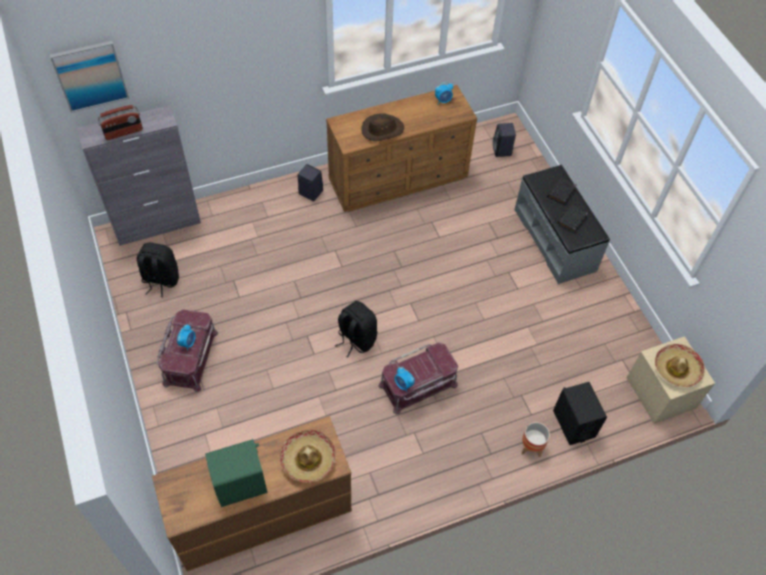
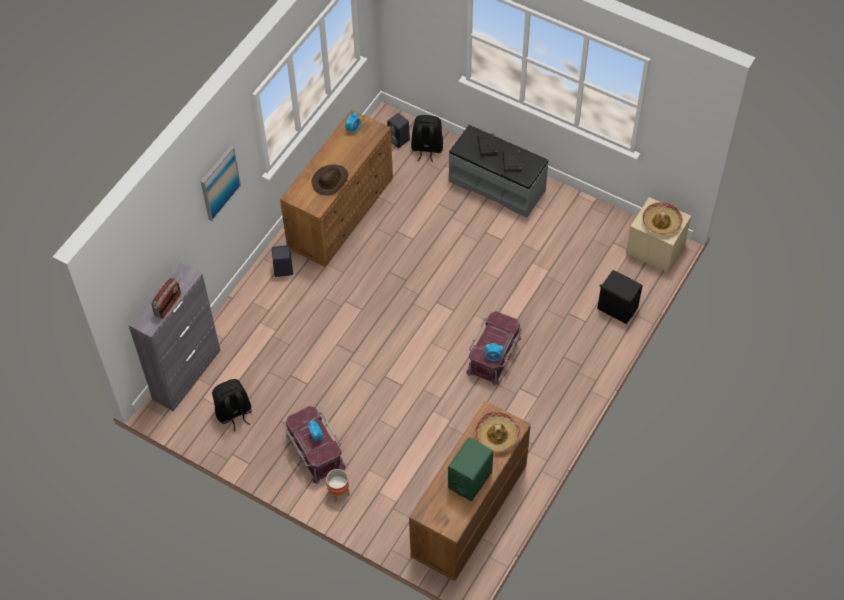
camera: 35 degrees left, 0 degrees up
picture [50,41,129,113] -> picture moved to [201,146,241,221]
black backpack [335,301,377,357] -> black backpack moved to [411,115,443,162]
planter [522,422,550,457] -> planter moved to [326,469,350,502]

